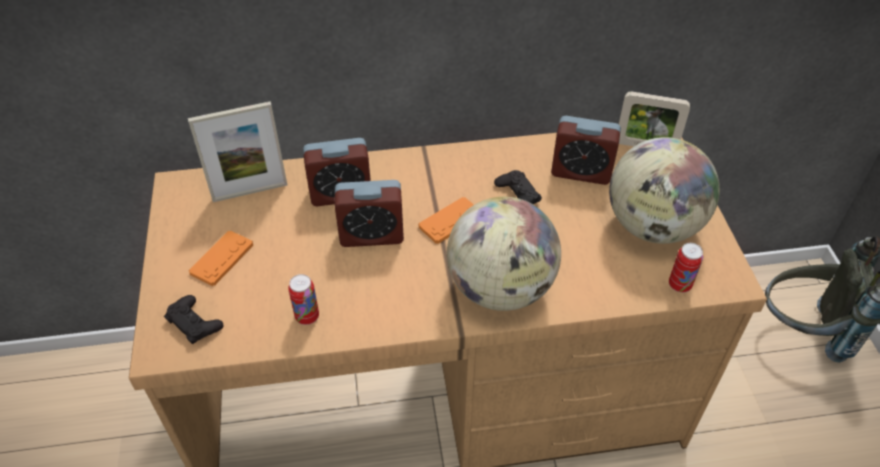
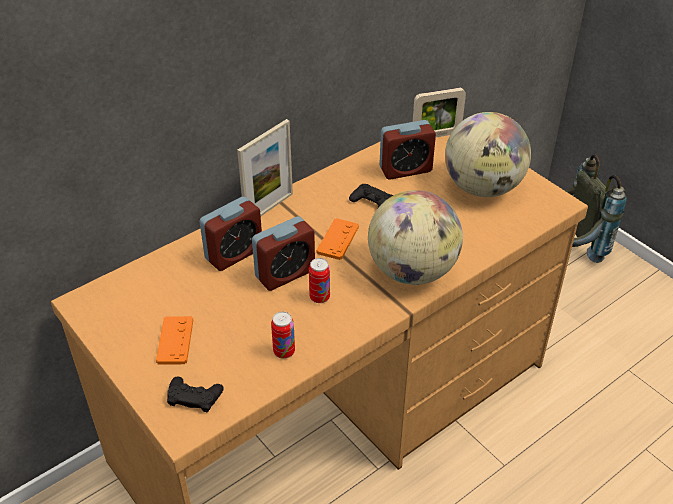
camera: 30 degrees left, 5 degrees down
picture frame [188,101,287,202] -> picture frame moved to [237,119,293,216]
can [669,243,703,293] -> can moved to [309,258,330,303]

